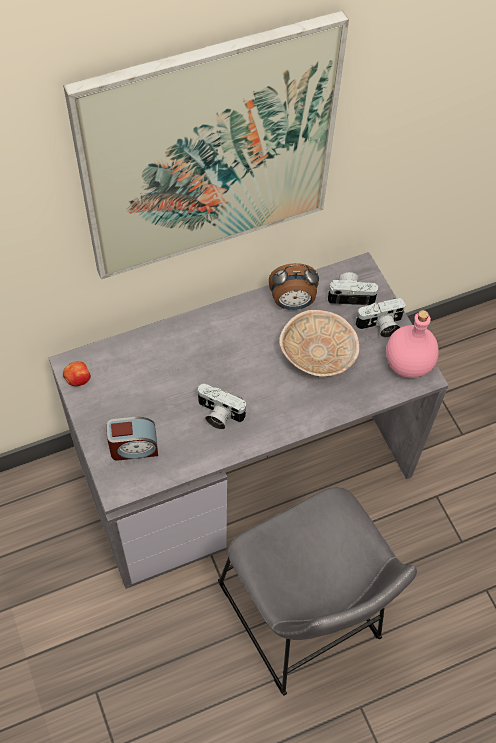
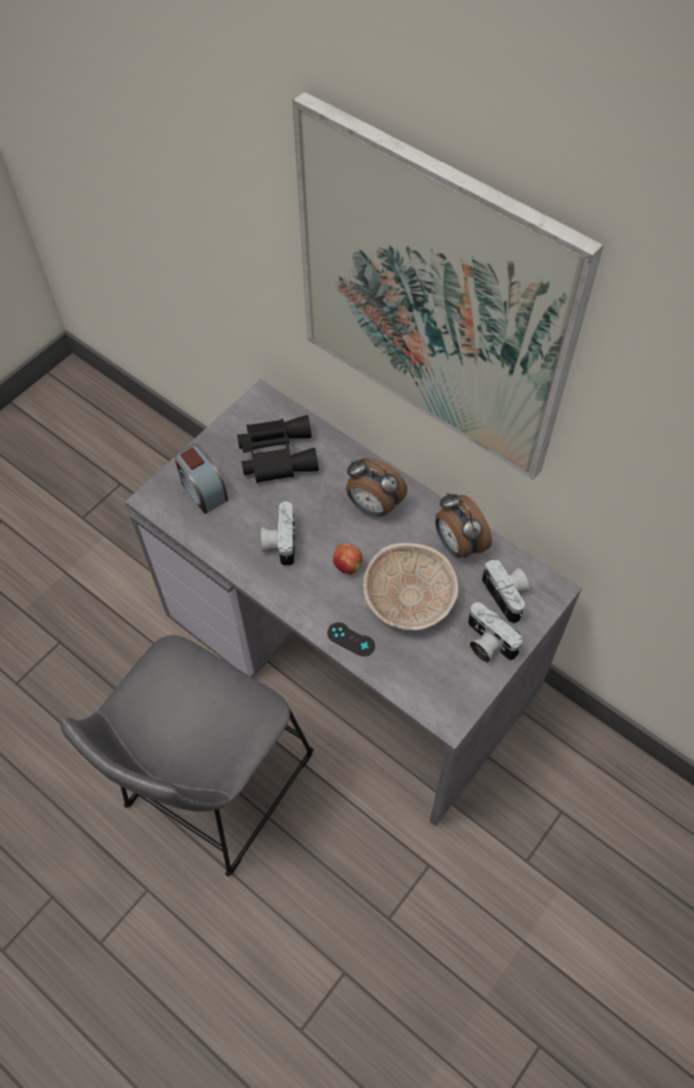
camera: 65 degrees right, 0 degrees up
apple [63,361,91,386] -> apple moved to [333,543,363,574]
pink bottle [386,310,439,378] -> none
none -> black binoculars [237,415,319,483]
none -> black game controller [327,622,375,657]
none -> alarm clock [346,458,408,516]

